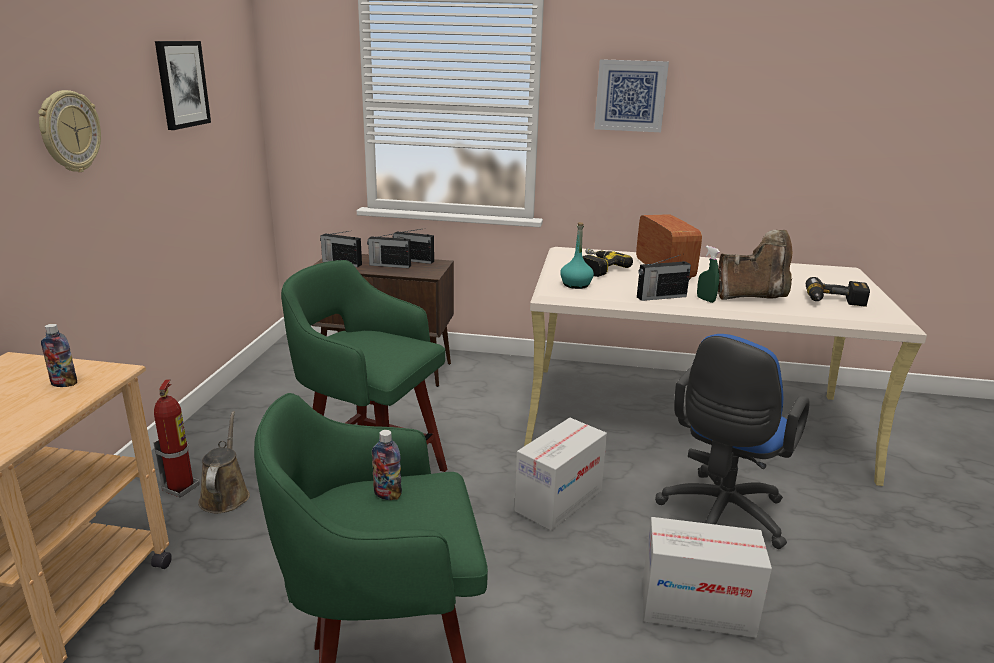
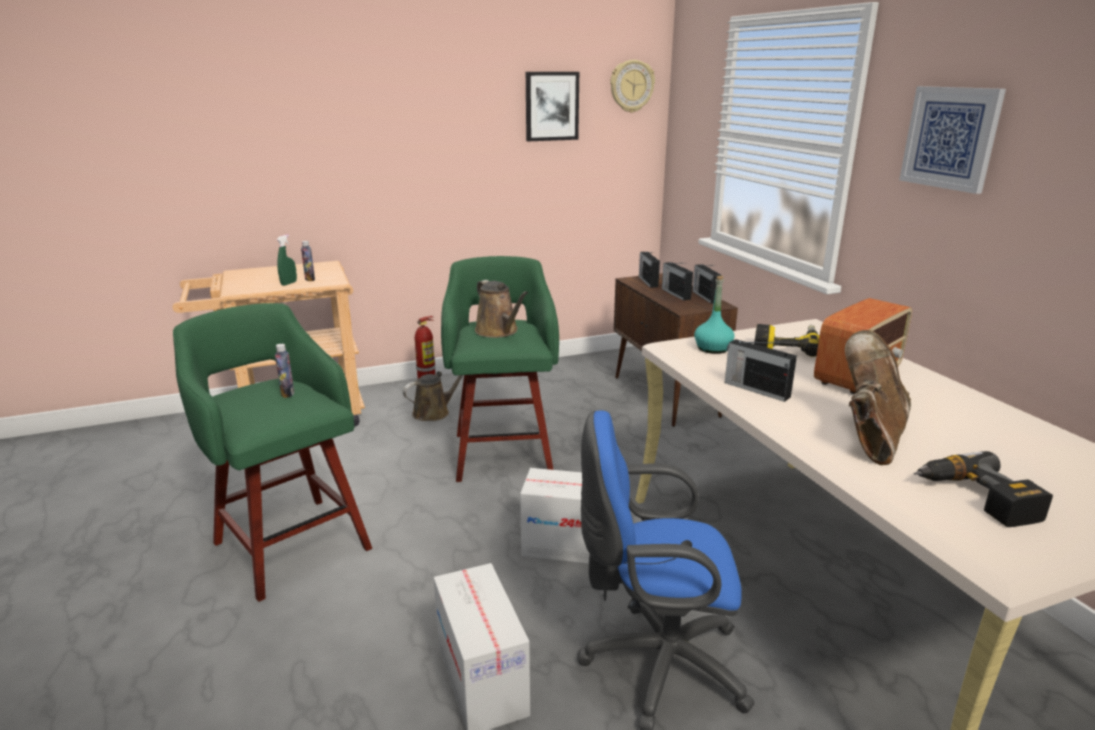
camera: 60 degrees right, 0 degrees up
wall clock [38,90,101,172] -> wall clock moved to [610,60,655,113]
green spray bottle [697,246,720,303] -> green spray bottle moved to [276,235,297,286]
brown boot [718,230,792,300] -> brown boot turned 120 degrees counterclockwise [845,330,911,465]
none -> brown watering can [475,280,528,338]

